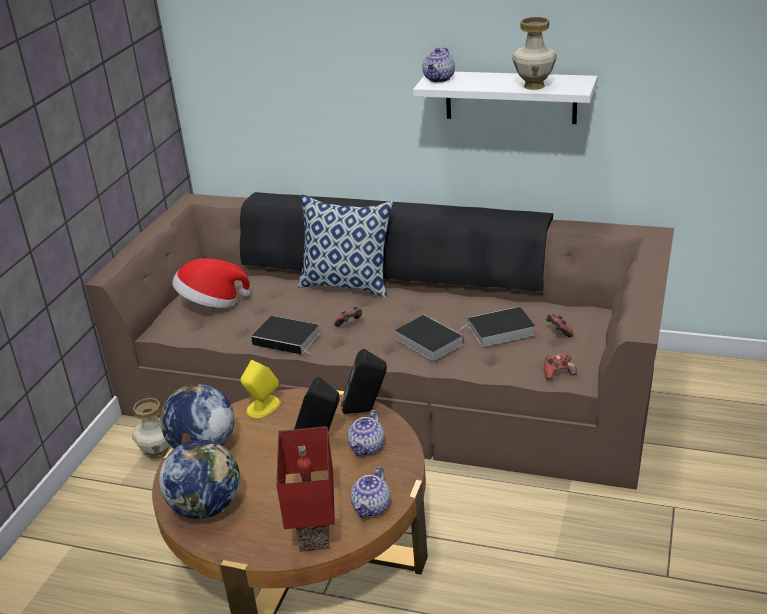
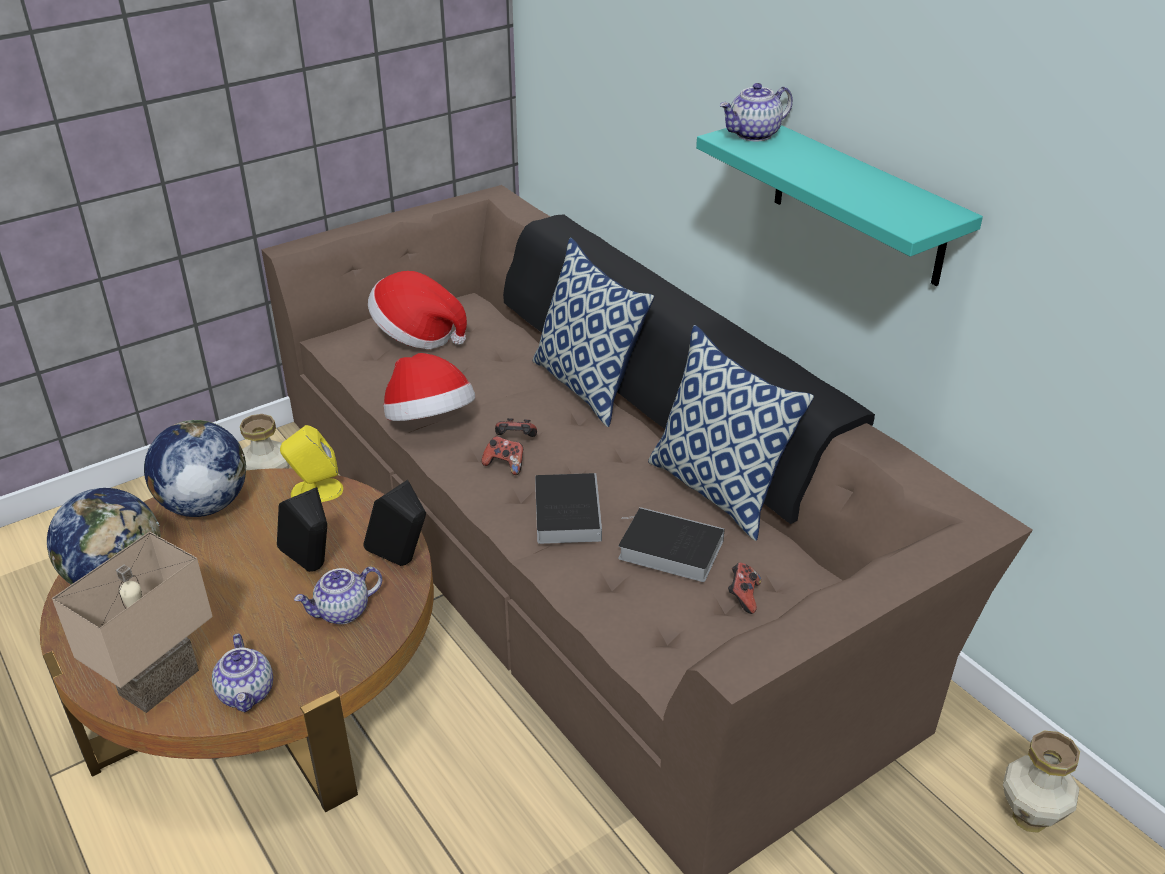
camera: 35 degrees right, 5 degrees up
book [251,316,320,355] -> hat [383,353,476,421]
red table lamp [276,426,335,552] -> beige table lamp [52,532,213,713]
teapot [351,467,391,518] -> teapot turned 75 degrees counterclockwise [212,634,273,712]
white shelf [413,72,597,124] -> turquoise shelf [696,125,983,286]
vase [512,17,557,90] -> vase moved to [1003,730,1080,833]
game controller [545,353,577,380] -> game controller moved to [481,436,523,475]
none -> pillow [648,325,814,541]

